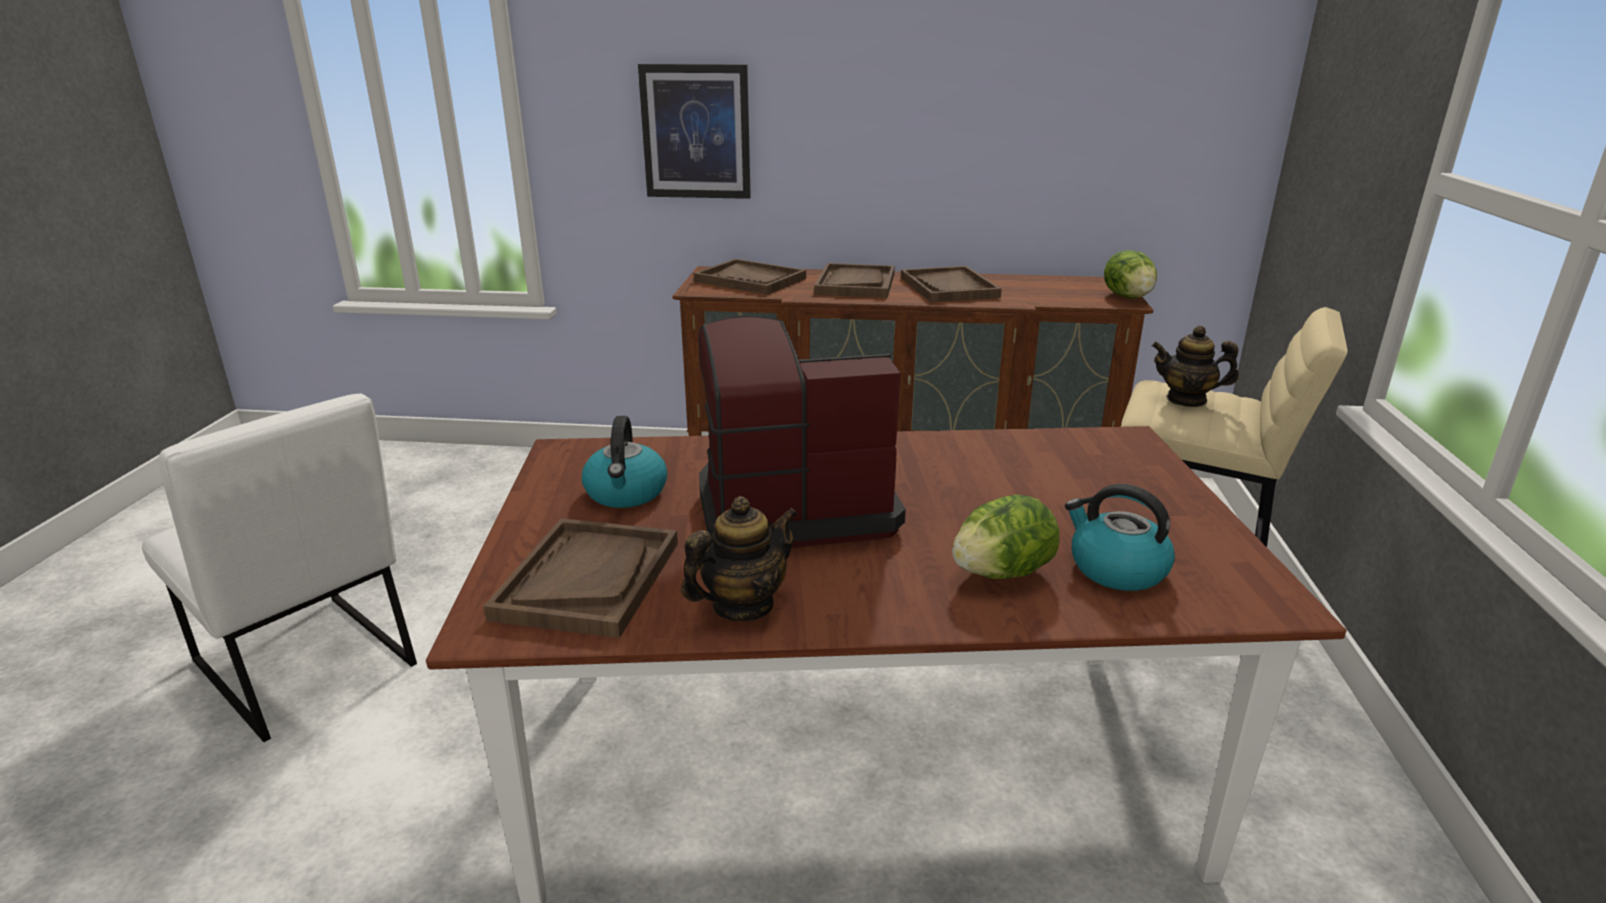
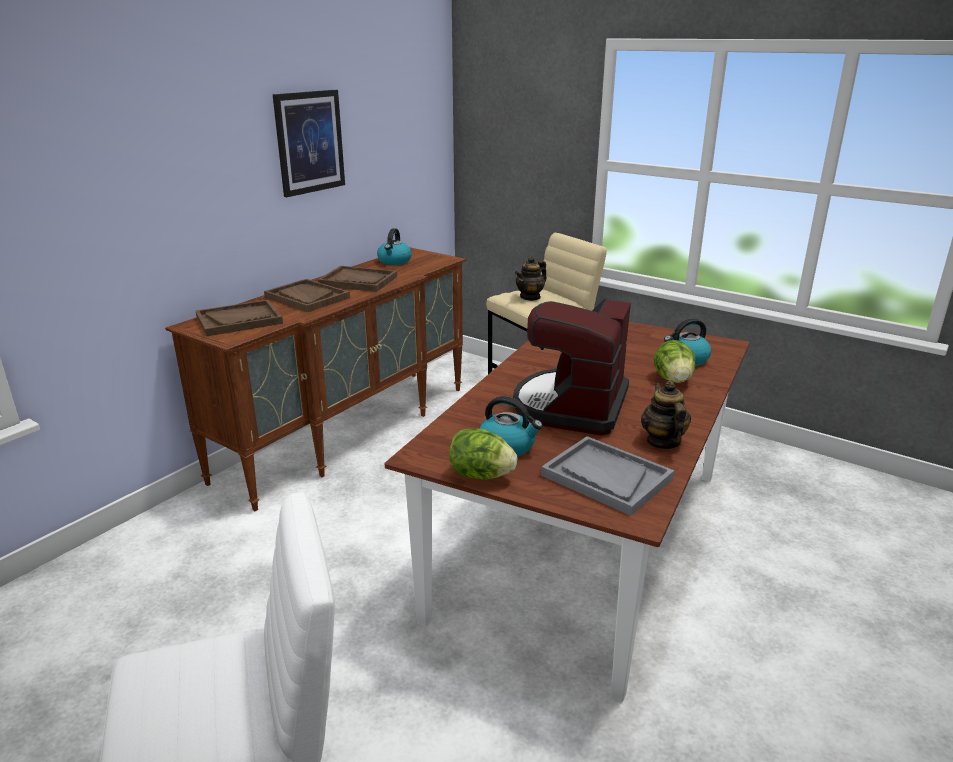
camera: 60 degrees left, 0 degrees up
brown tray [483,518,678,638] -> grey tray [541,436,674,516]
picture [638,64,751,199] -> picture moved to [273,90,345,197]
lettuce [1104,250,1157,298] -> lettuce moved to [449,428,518,480]
none -> kettle [377,228,412,265]

